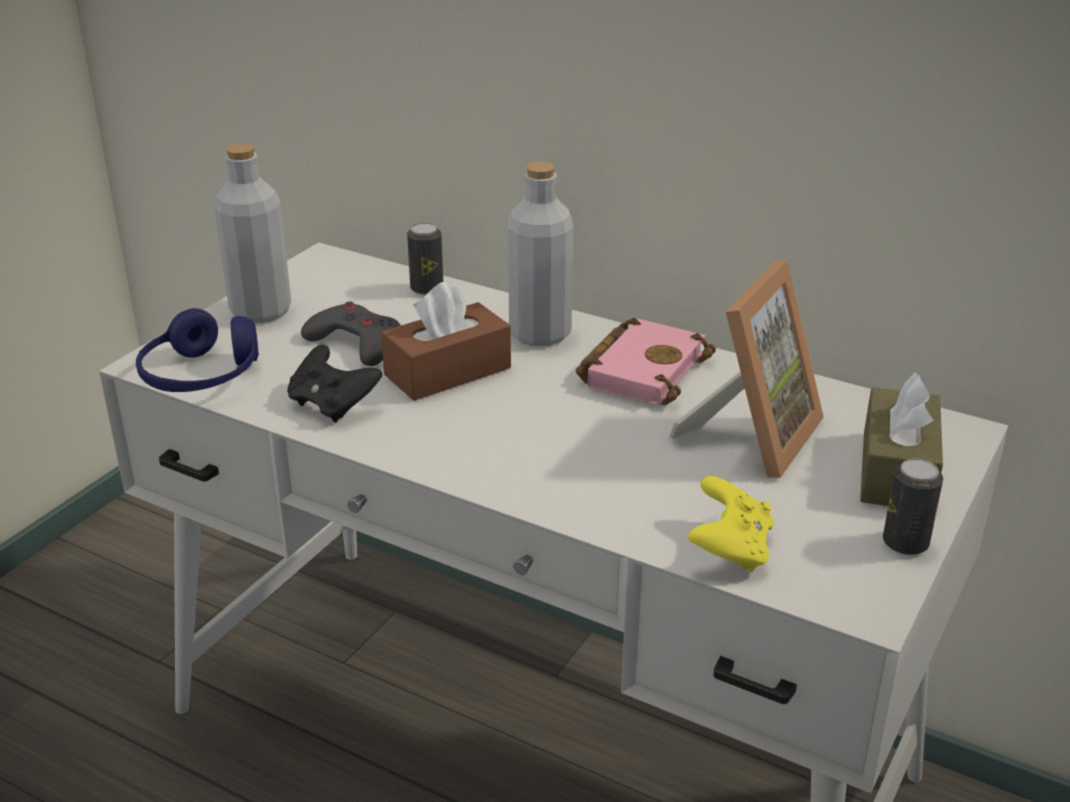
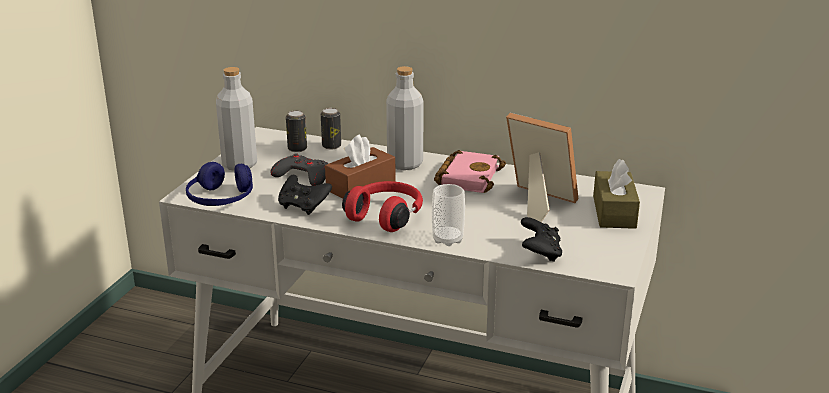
camera: 10 degrees left, 5 degrees down
picture frame [669,259,824,478] -> picture frame turned 75 degrees counterclockwise [506,113,579,222]
yellow game controller [688,476,774,572] -> black game controller [521,217,562,262]
can [883,458,943,555] -> can moved to [286,110,307,152]
none -> red headphones [342,181,423,232]
none -> cup [432,184,465,246]

